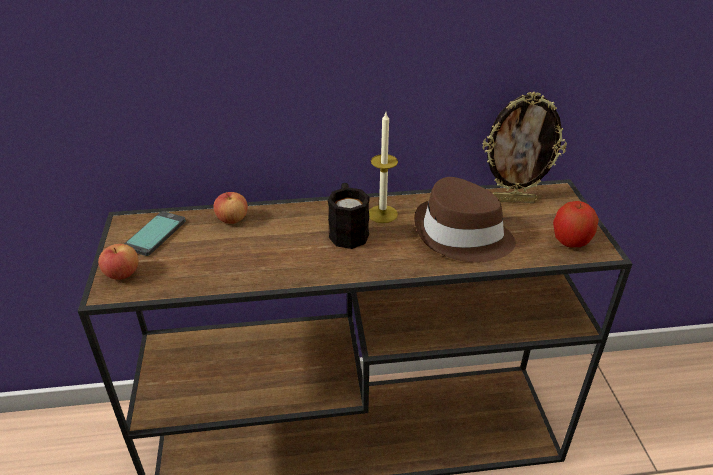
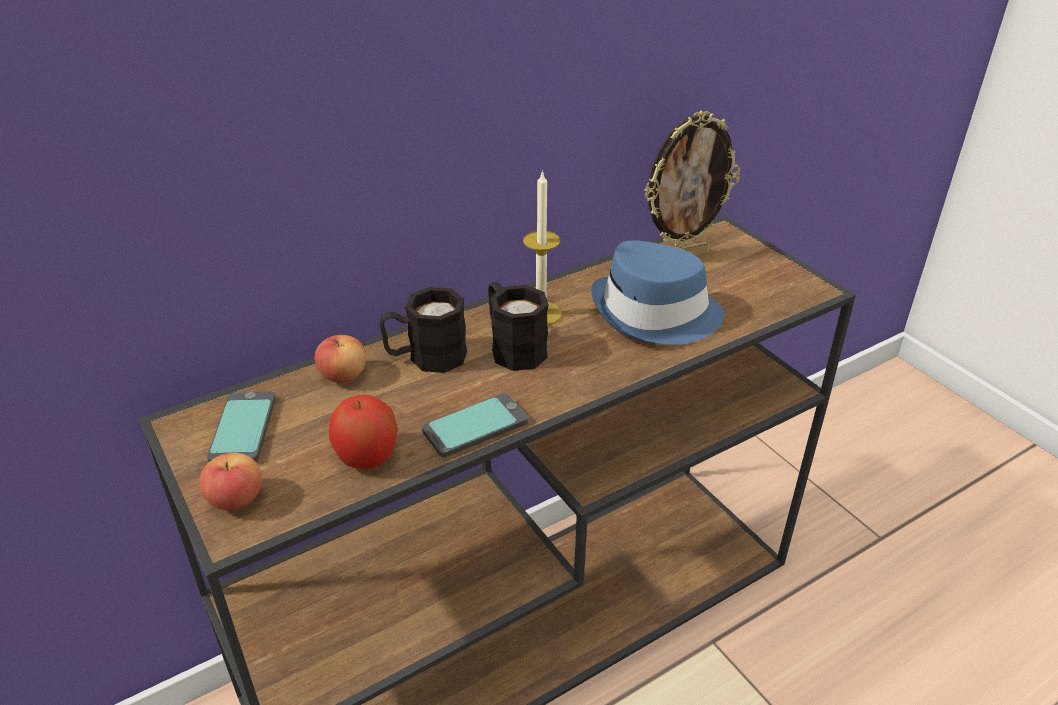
camera: 25 degrees left, 0 degrees up
brown hat [414,177,516,262] -> blue hat [591,241,724,345]
apple [553,201,599,248] -> apple moved to [329,395,397,469]
none -> black mug [379,287,467,373]
none -> phone [422,393,528,457]

